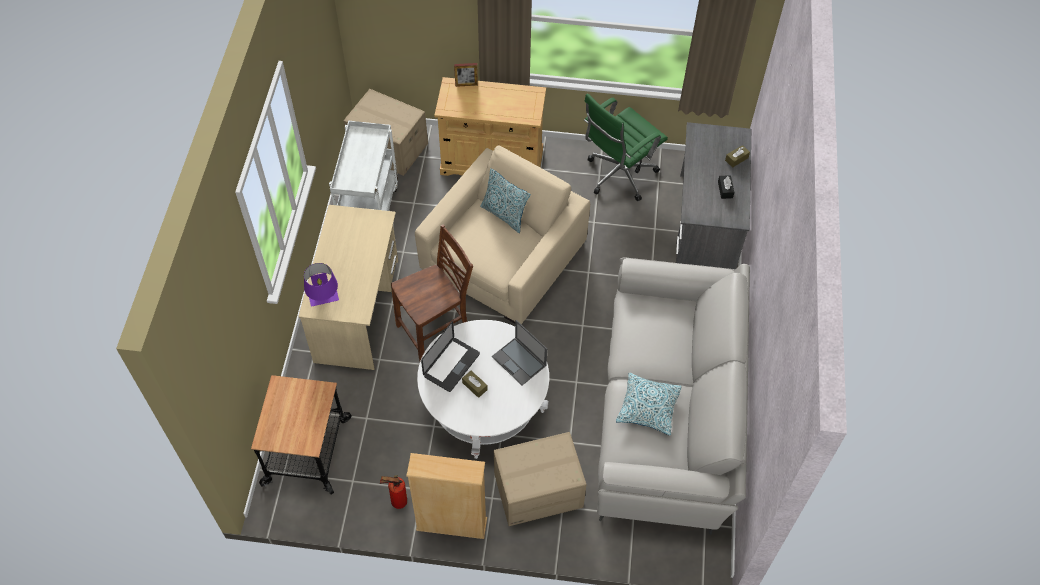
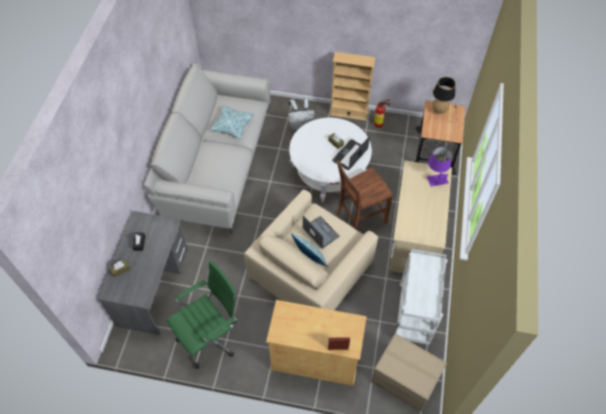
camera: 175 degrees left, 0 degrees up
laptop [492,320,547,385] -> laptop moved to [303,215,340,249]
cardboard box [494,432,587,526] -> white backpack [289,97,315,131]
none -> table lamp [432,77,456,121]

